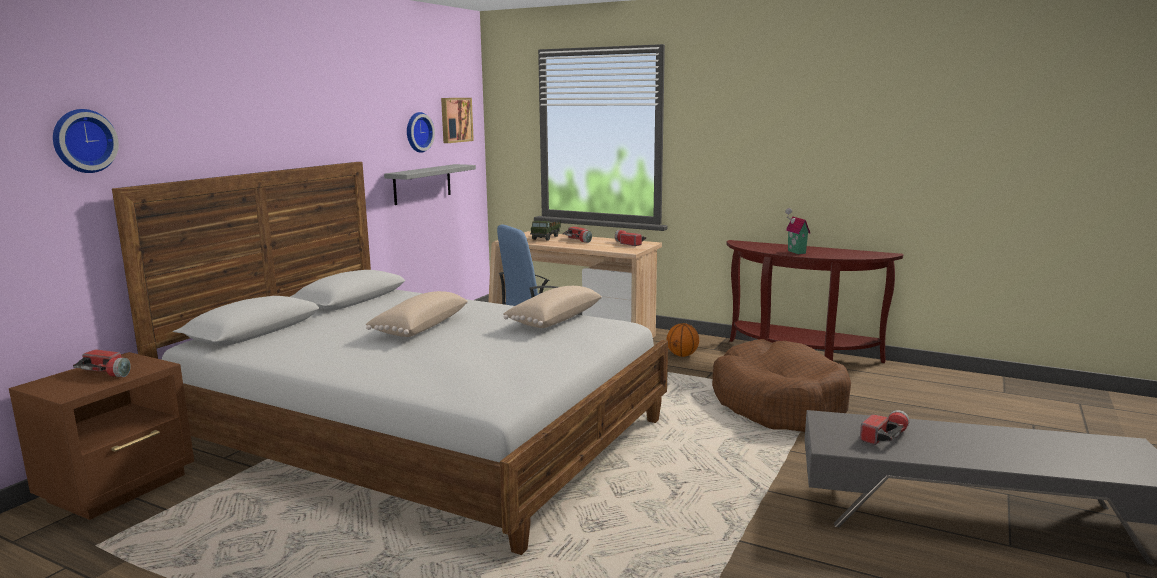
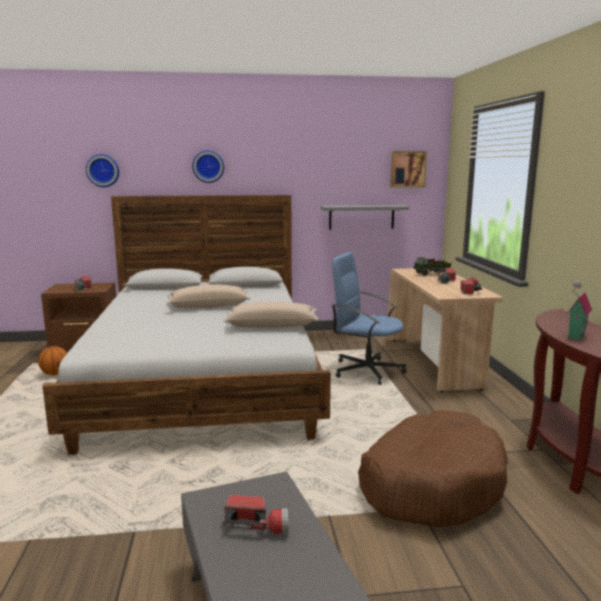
camera: 55 degrees right, 0 degrees up
wall clock [407,112,435,153] -> wall clock moved to [192,150,224,183]
basketball [666,323,699,357] -> basketball moved to [38,346,67,375]

